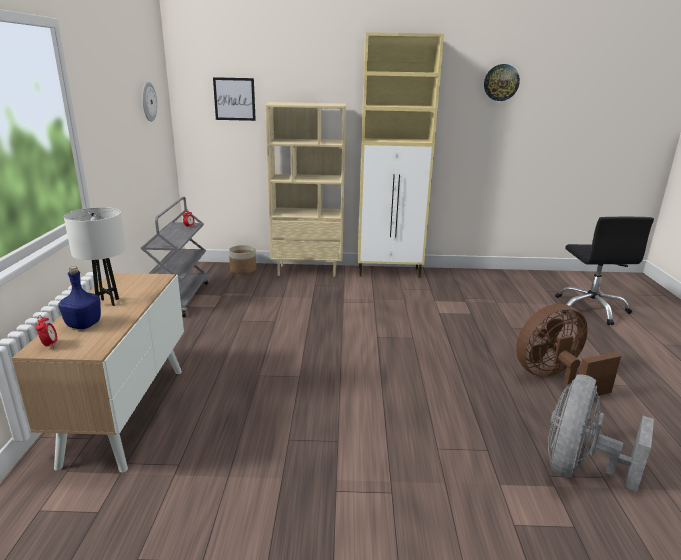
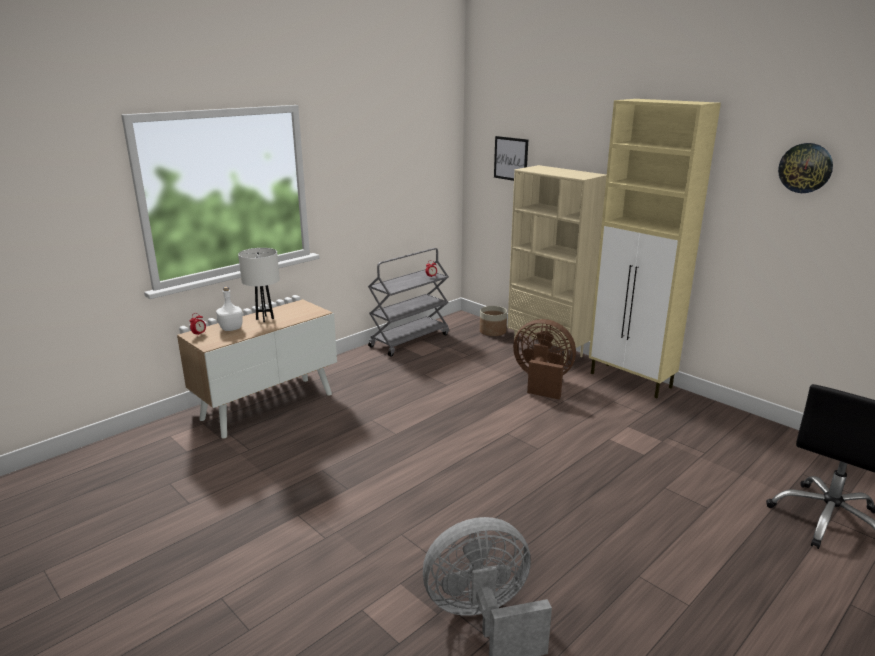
camera: 45 degrees right, 0 degrees up
blue bottle [59,266,101,329] -> white bottle [216,287,242,331]
wall clock [142,82,157,122] -> none
brown fan [516,304,621,396] -> brown fan moved to [513,319,576,399]

